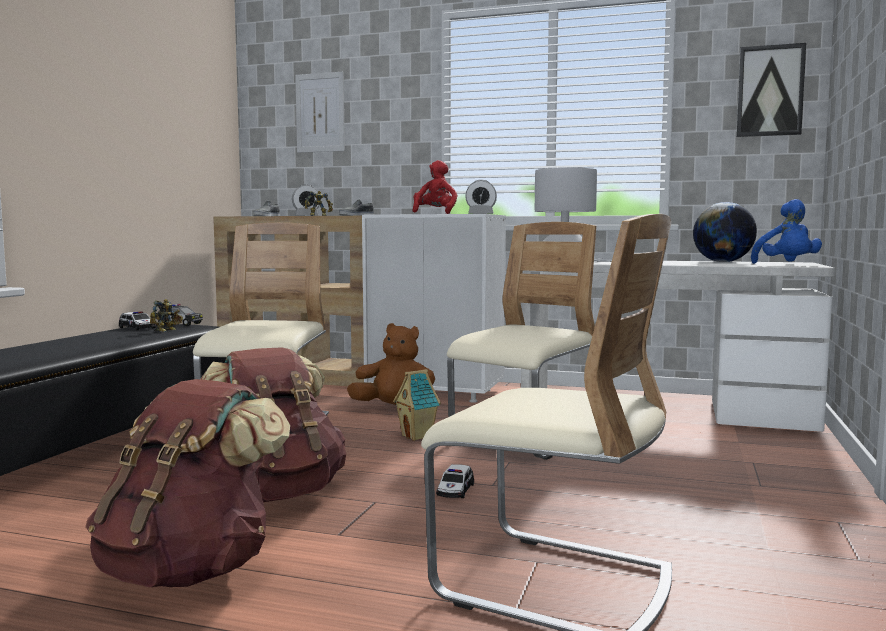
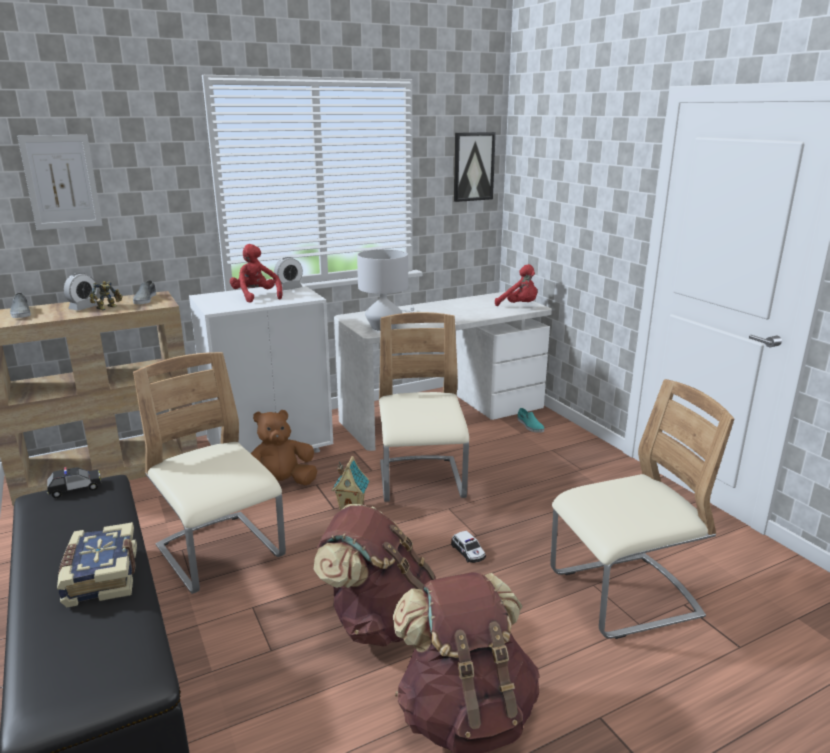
camera: 45 degrees left, 15 degrees up
toy car [119,311,156,330] -> none
toy robot [150,299,183,332] -> none
globe [693,202,757,262] -> none
blue plush toy [751,199,822,264] -> red plush toy [495,264,538,306]
none -> book [57,522,137,607]
none -> turquoise shoe [518,408,544,433]

